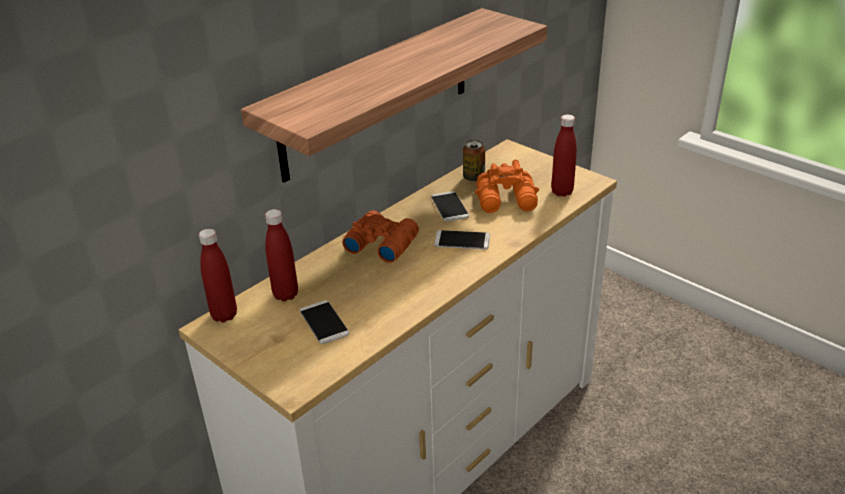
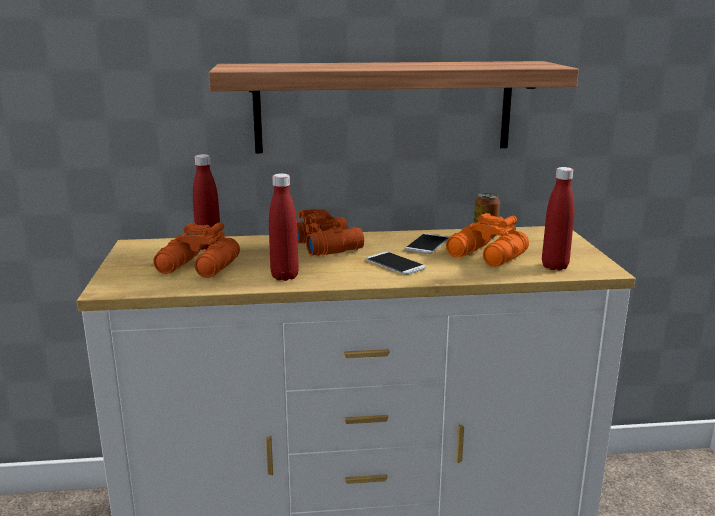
camera: 40 degrees right, 15 degrees down
red bottle [199,229,237,322] -> red bottle moved to [269,173,299,281]
phone [300,300,349,344] -> orange binoculars [153,222,240,278]

